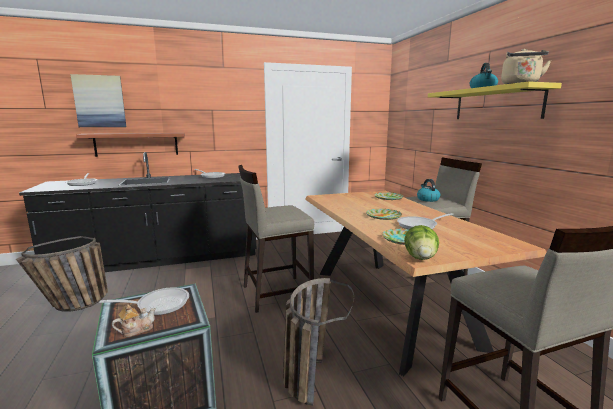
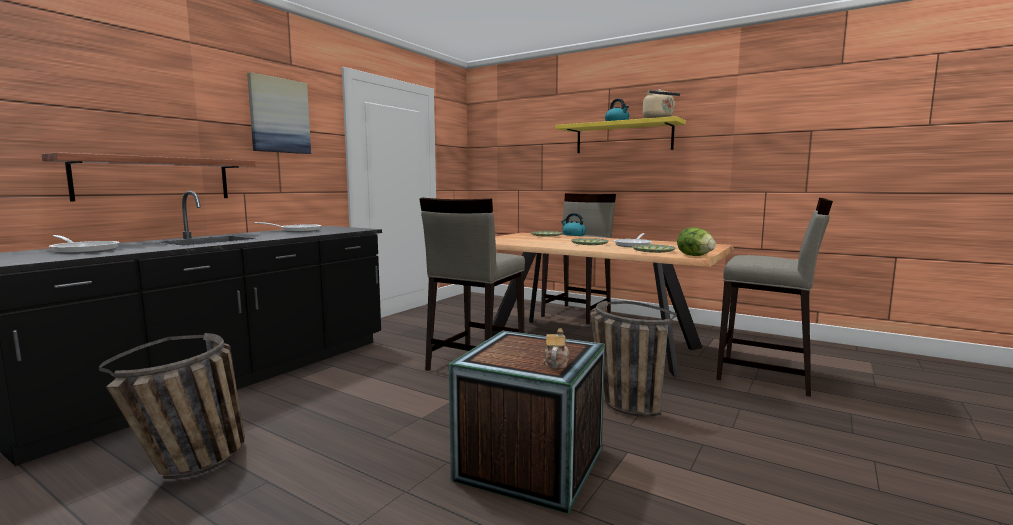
camera: 40 degrees left, 5 degrees down
picture [70,74,126,127] -> picture moved to [247,72,311,154]
frying pan [99,287,189,315] -> none

